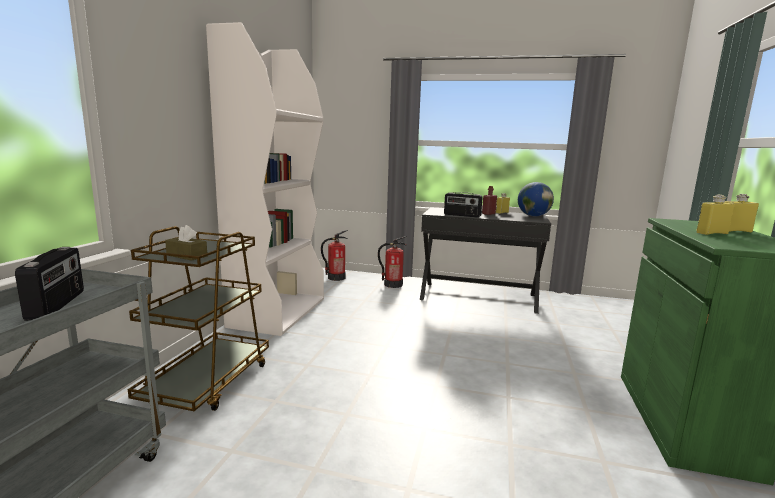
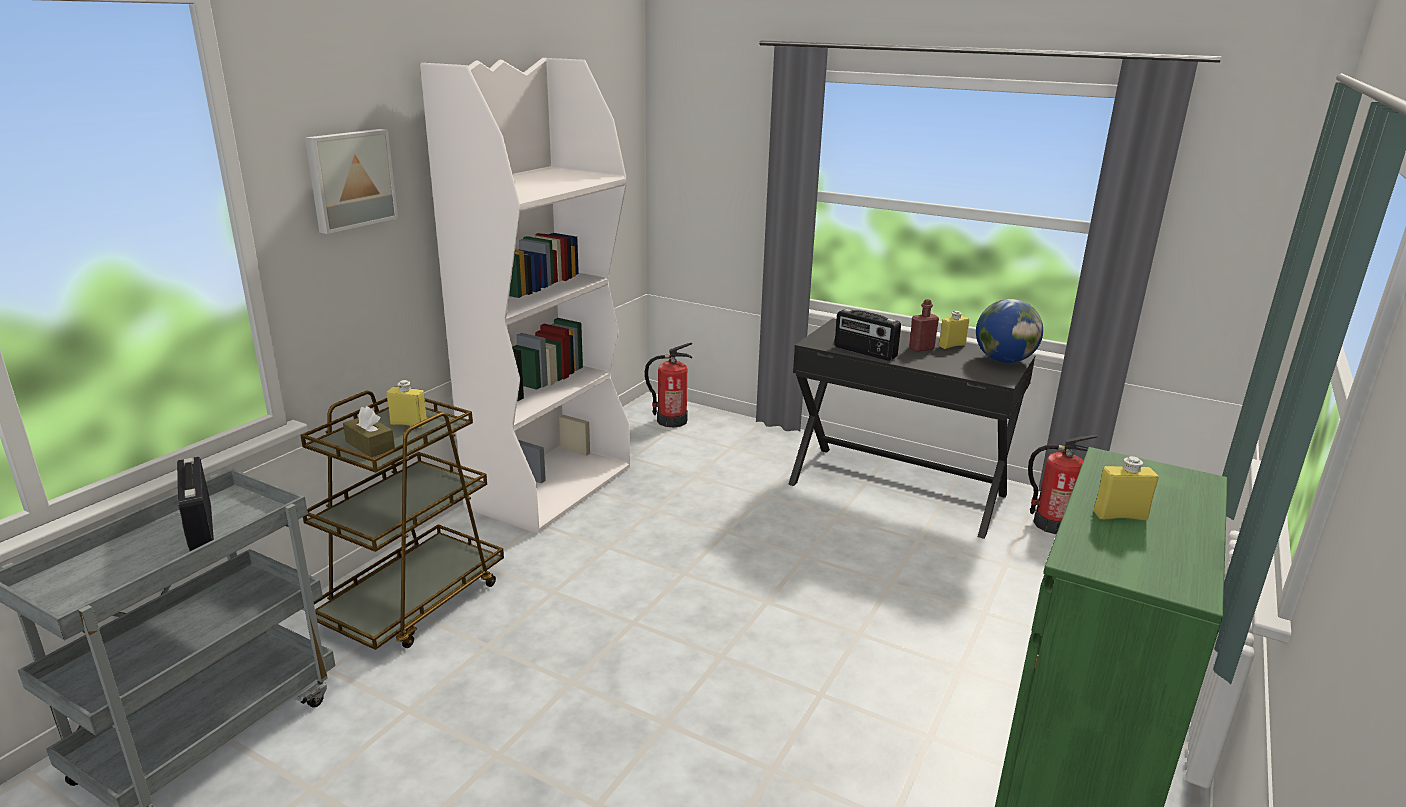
camera: 15 degrees right, 10 degrees up
radio [15,247,84,321] -> radio turned 150 degrees clockwise [177,457,214,551]
fire extinguisher [378,236,407,288] -> fire extinguisher moved to [1028,435,1098,534]
yellow bottle [724,194,759,232] -> yellow bottle moved to [386,380,427,428]
none -> picture [305,129,398,234]

